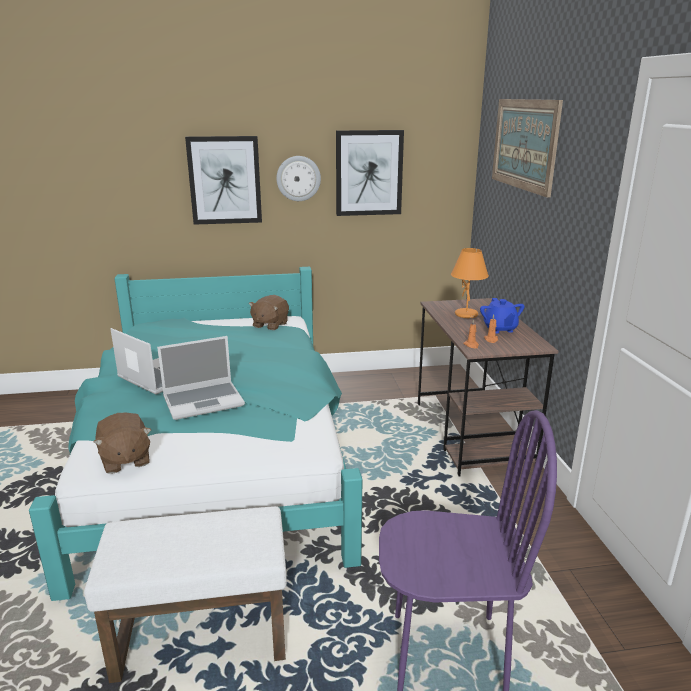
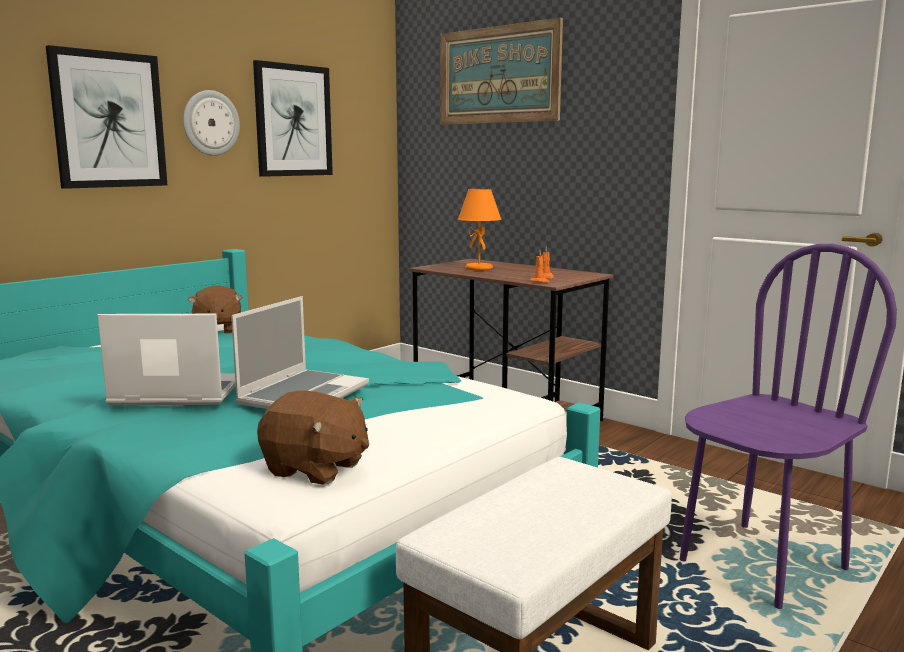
camera: 40 degrees left, 10 degrees down
blue teapot [480,298,525,334] -> none

